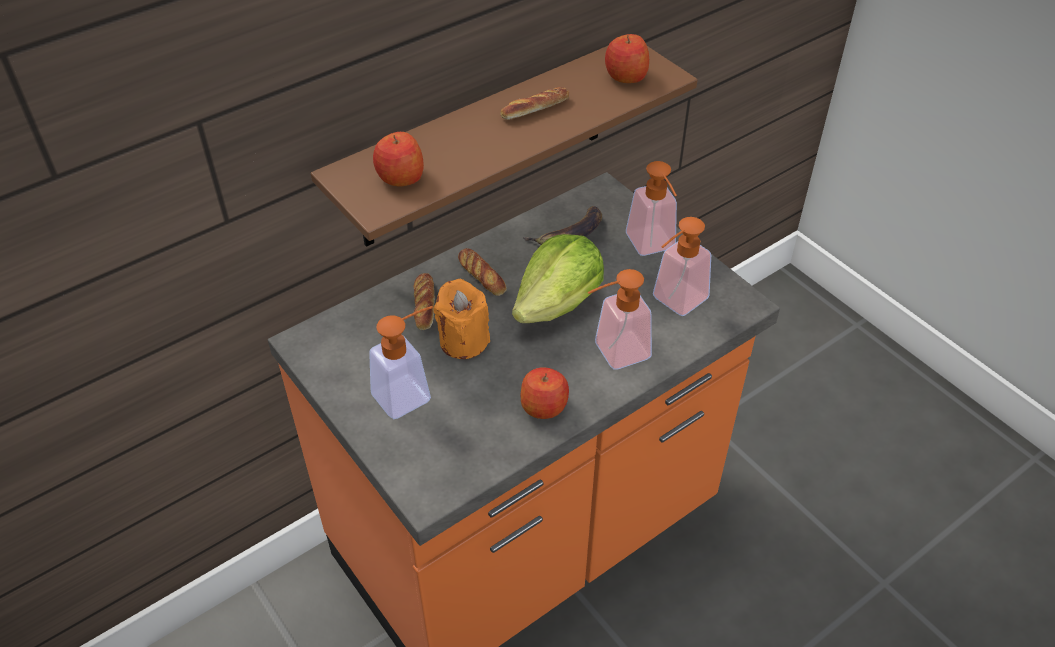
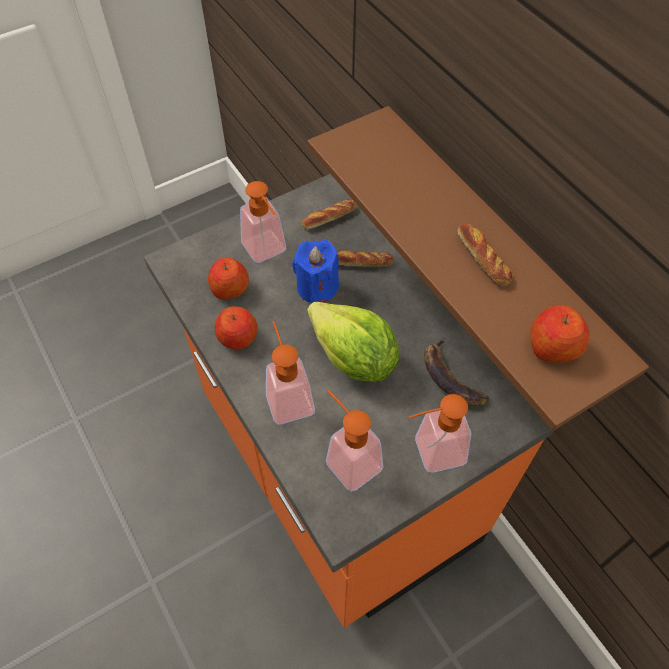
camera: 95 degrees right, 10 degrees up
apple [373,132,424,186] -> apple moved to [208,257,249,299]
orange candle [433,278,490,359] -> blue candle [292,239,339,303]
bread [458,248,507,296] -> bread moved to [302,199,356,229]

